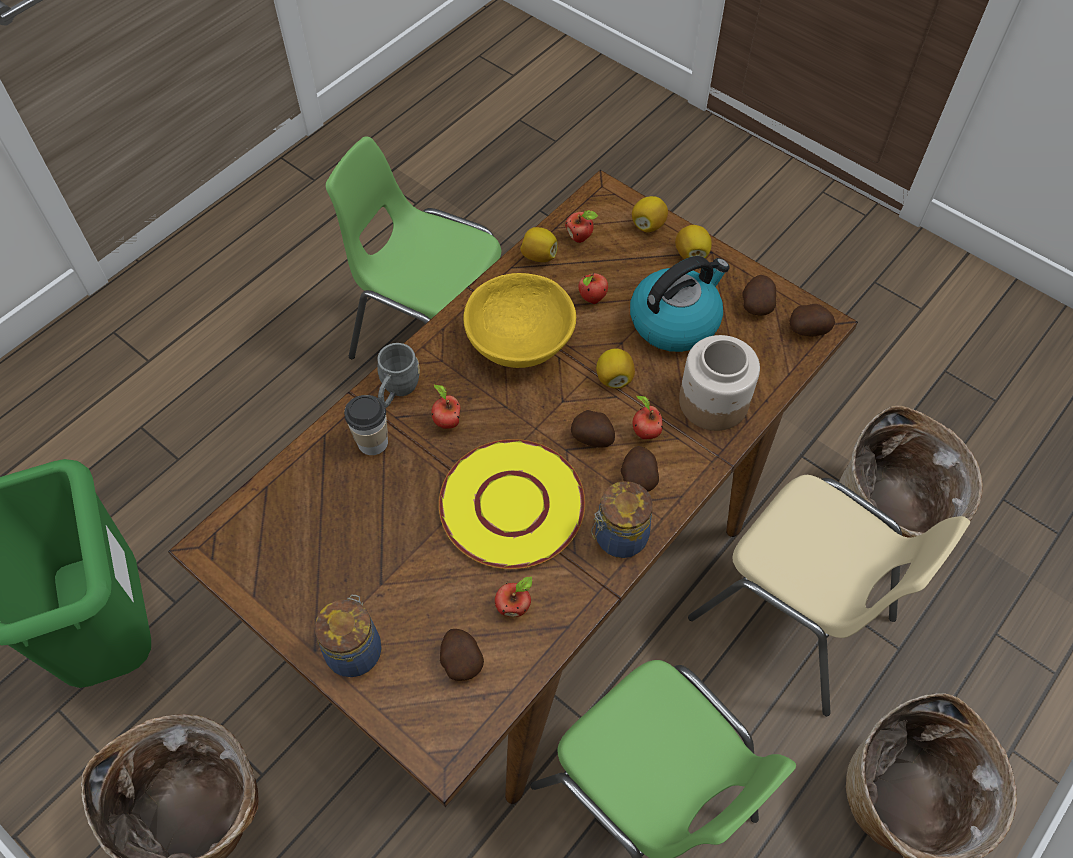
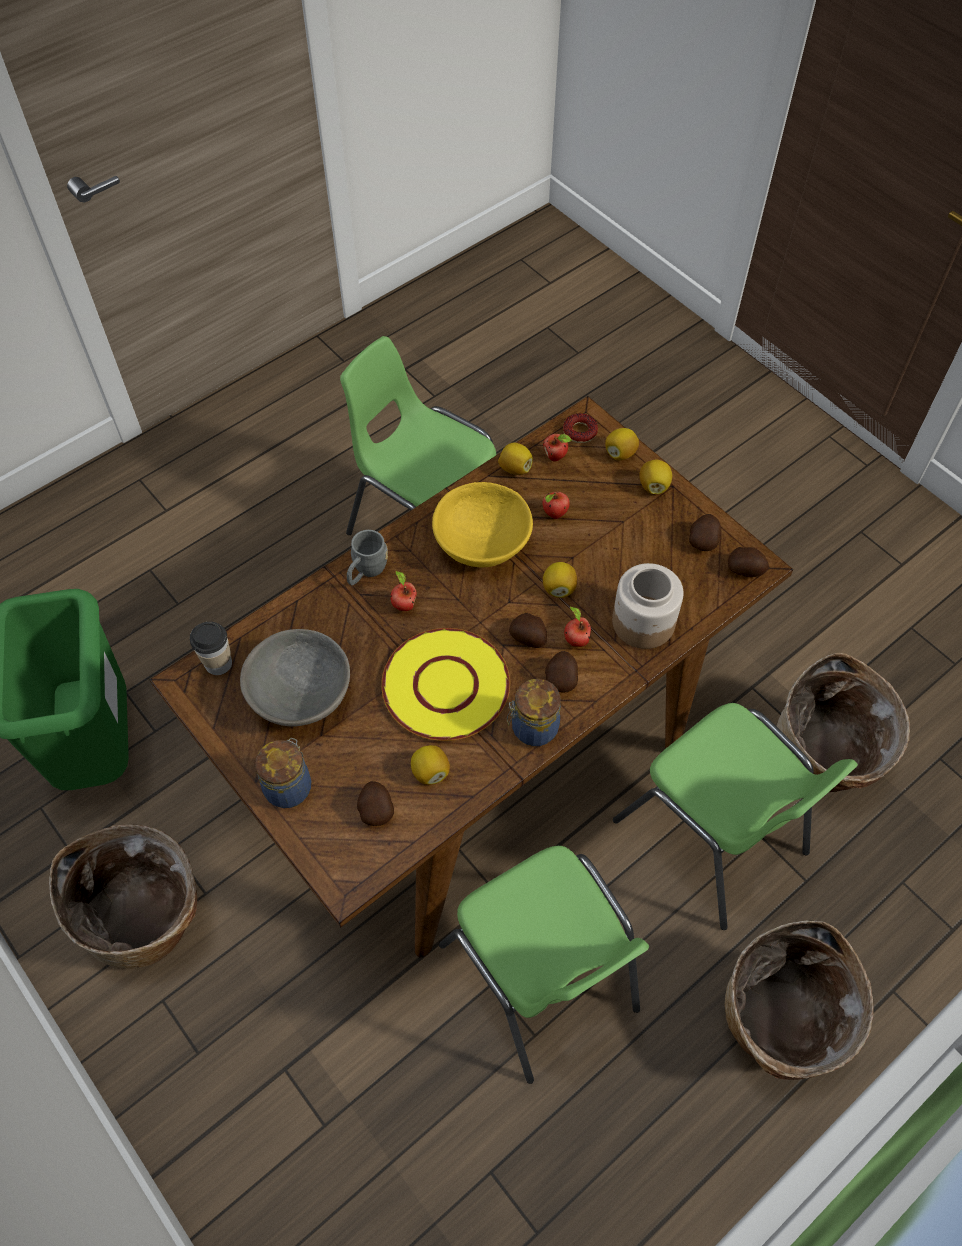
camera: 10 degrees right, 0 degrees up
cup [344,395,388,455] -> cup moved to [190,622,232,675]
apple [495,576,532,617] -> lemon [411,745,450,785]
kettle [630,256,730,352] -> none
beige chair [688,475,970,716] -> green chair [613,703,858,930]
none -> grey bowl [240,629,350,726]
none -> donut [563,413,598,443]

